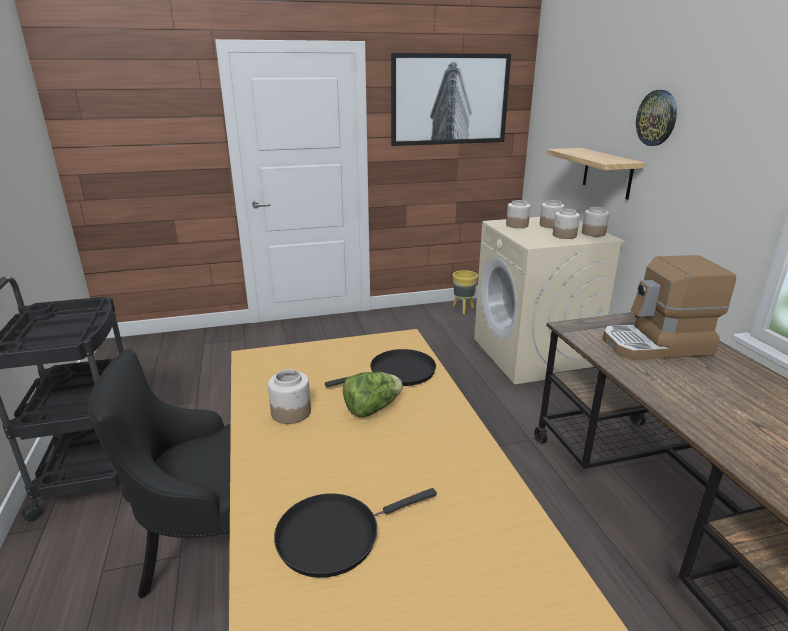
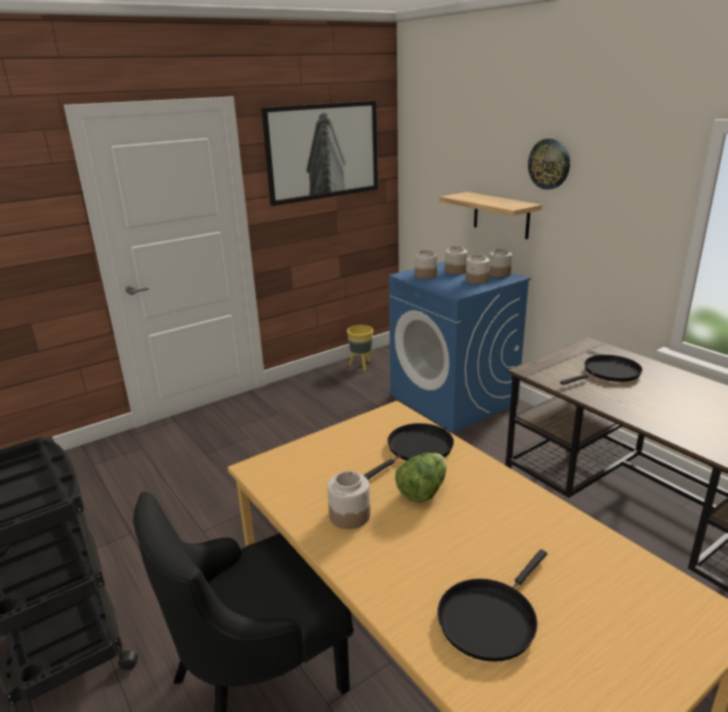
camera: 20 degrees left, 0 degrees up
beige washing machine [474,217,625,384] -> blue washing machine [389,261,531,433]
coffee machine [602,255,736,360] -> black frying pan [560,355,642,385]

